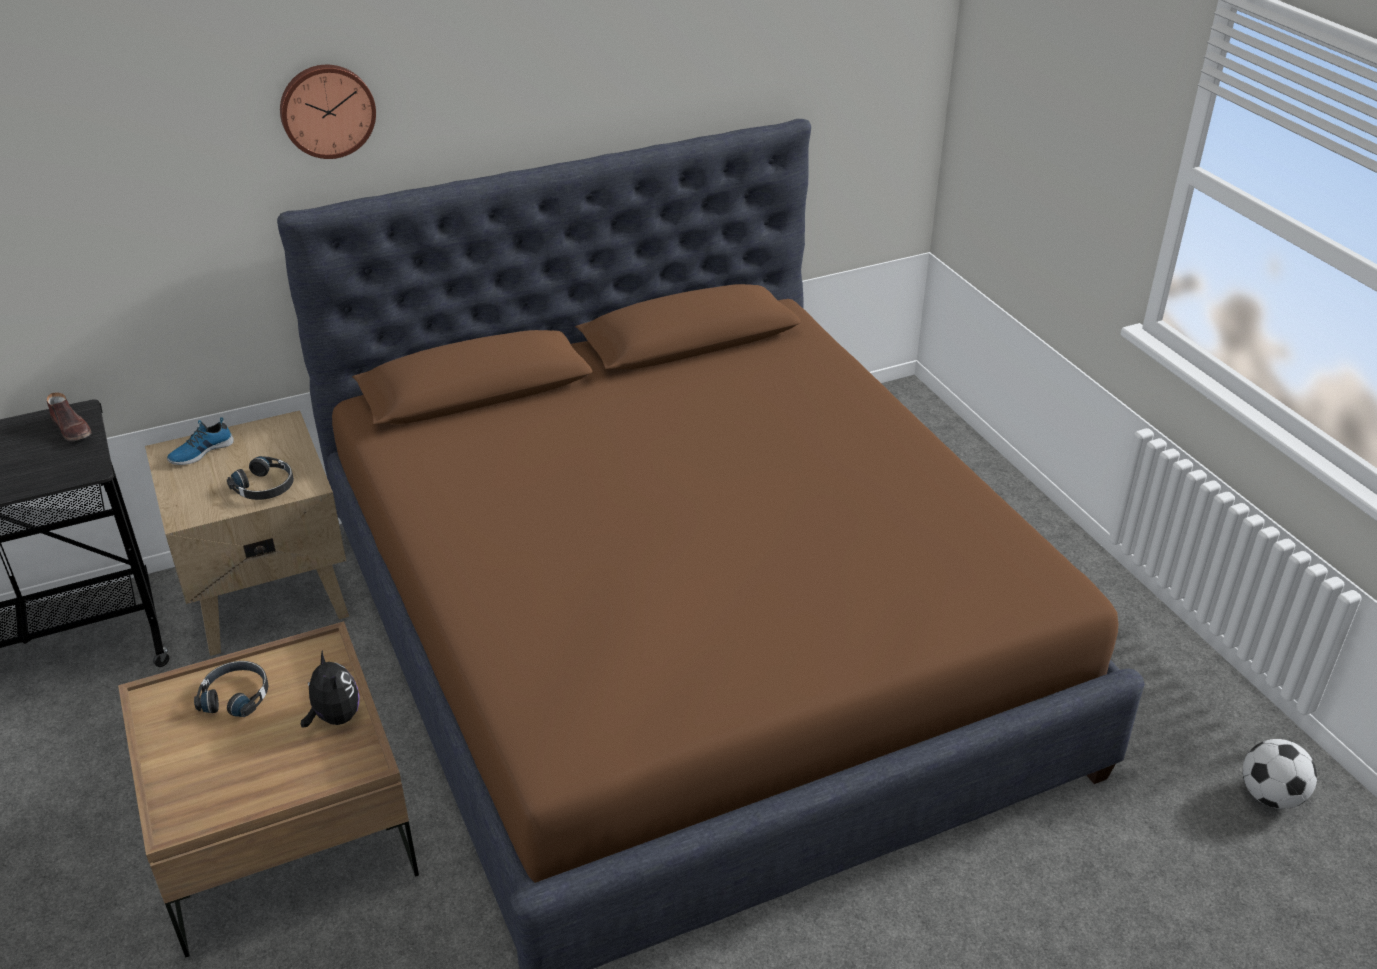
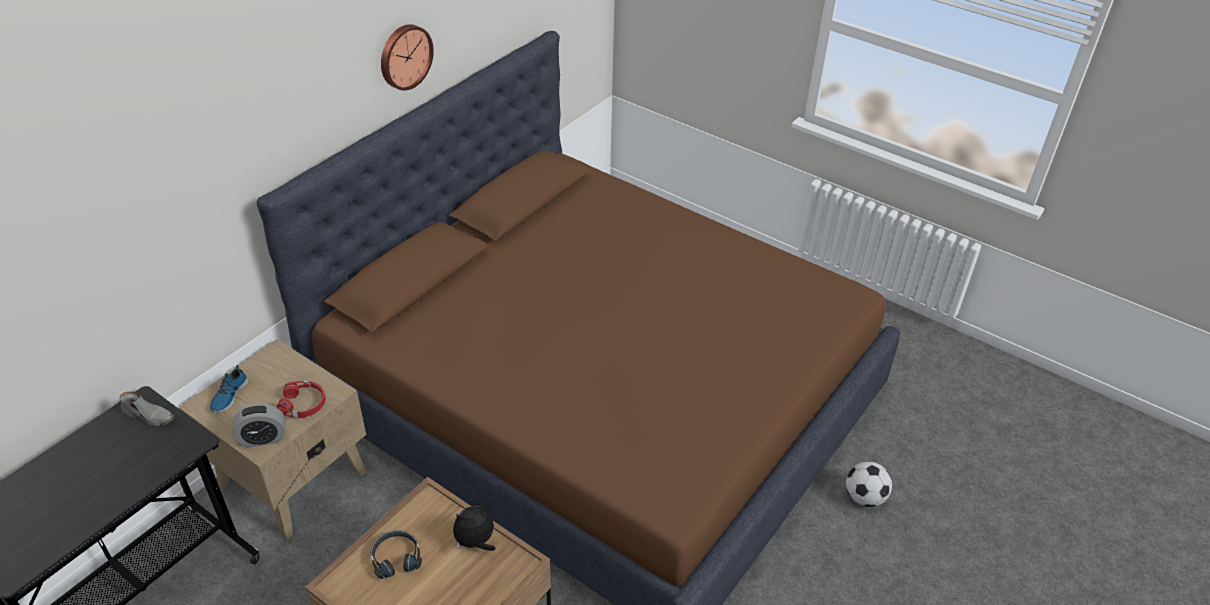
camera: 30 degrees left, 5 degrees up
brown shoe [47,392,91,441] -> grey shoe [120,391,174,426]
black headphones [227,456,294,500] -> red headphones [276,381,326,418]
wall clock [280,65,376,159] -> wall clock moved to [381,24,434,91]
plush toy [301,650,360,727] -> plush toy turned 60 degrees counterclockwise [453,503,496,552]
football [1242,739,1317,809] -> football moved to [846,461,892,507]
none -> alarm clock [233,404,285,448]

